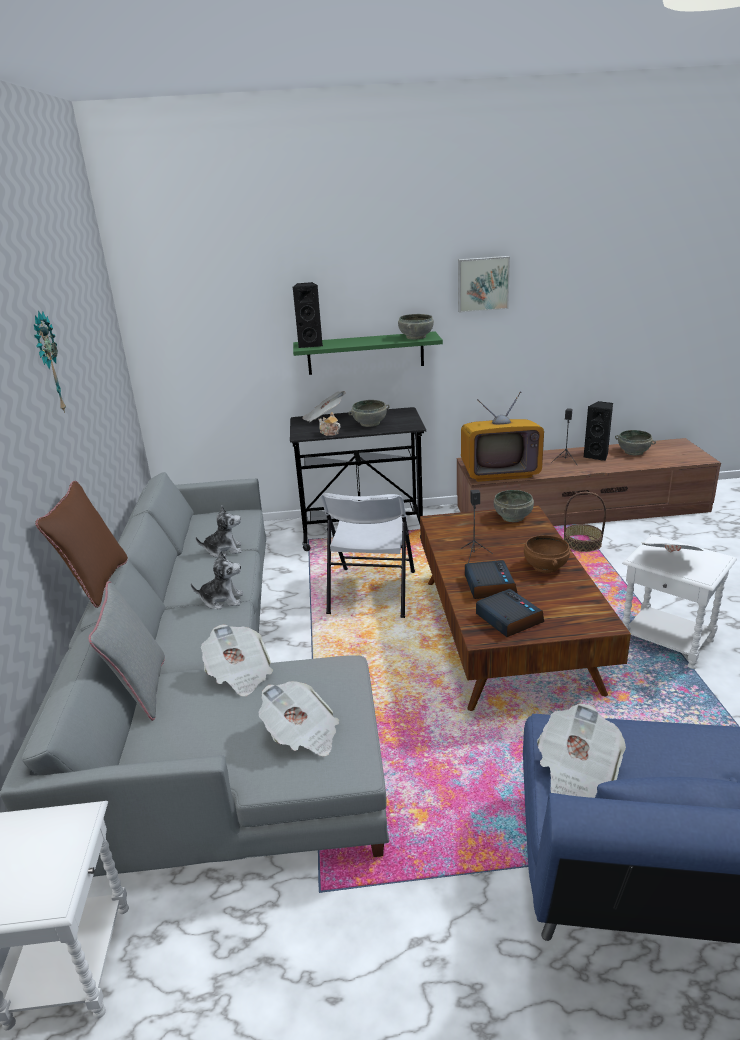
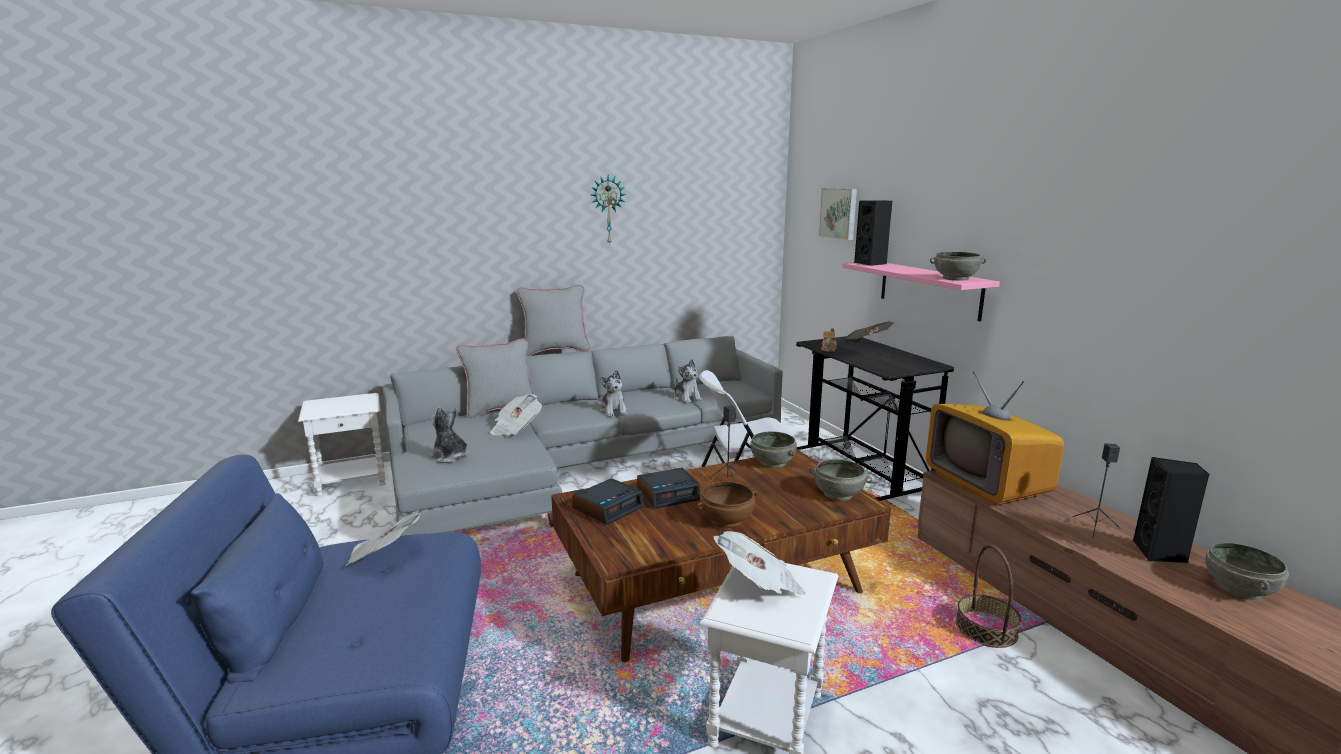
camera: 70 degrees right, 10 degrees down
brown pillow [35,481,128,608] -> grey pillow [517,285,590,356]
newspaper [258,681,339,756] -> plush toy [429,406,468,463]
green shelf [293,331,443,375] -> pink shelf [842,263,1000,322]
grey bowl [348,400,390,427] -> grey bowl moved to [751,431,797,468]
picture [458,256,510,313] -> picture moved to [819,188,857,240]

